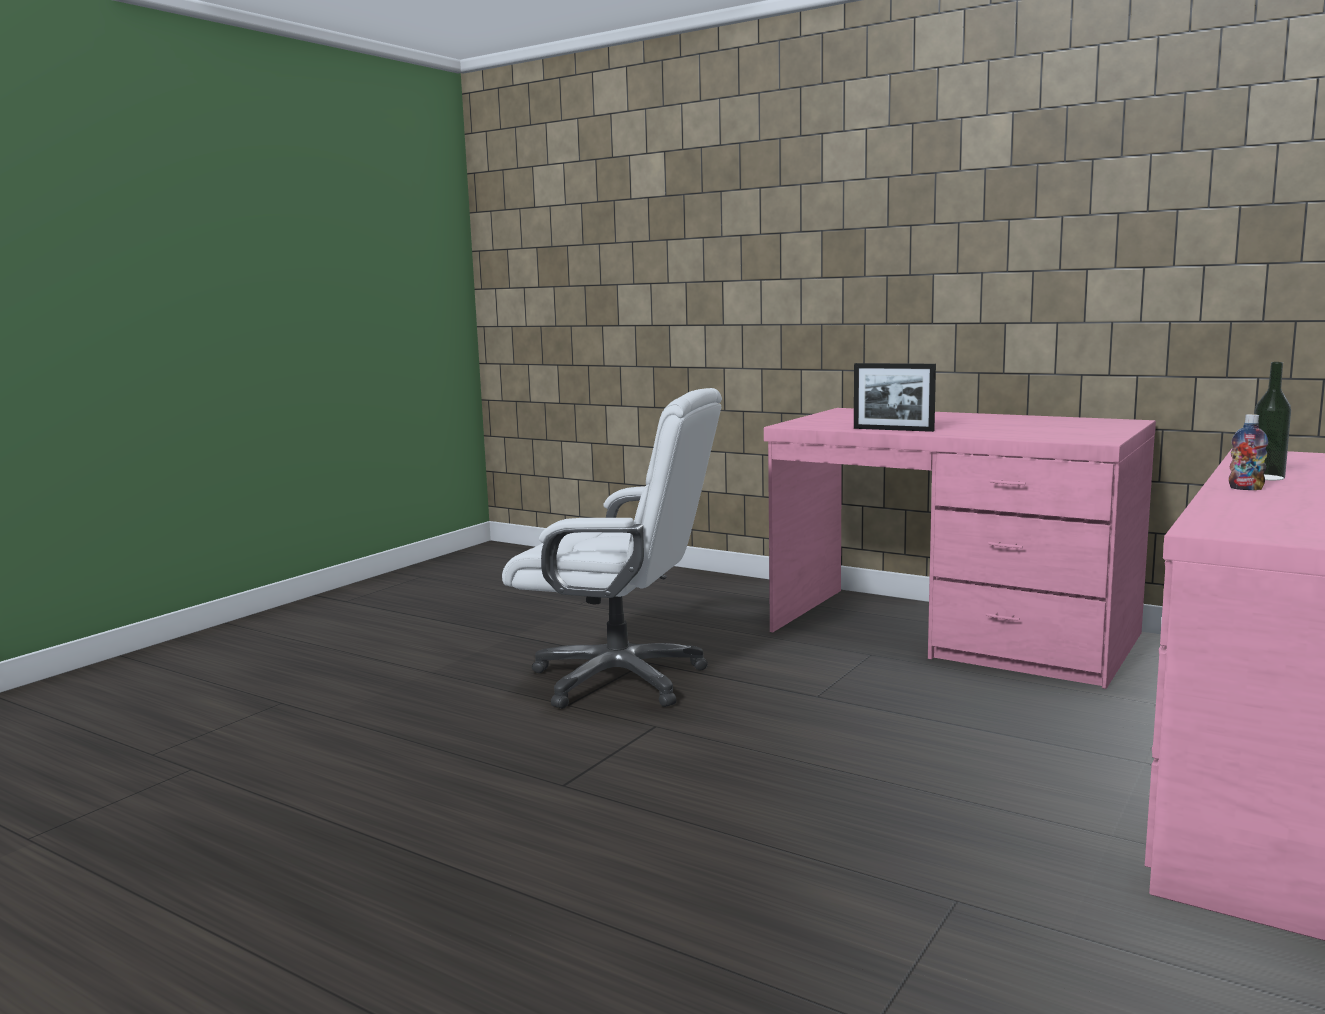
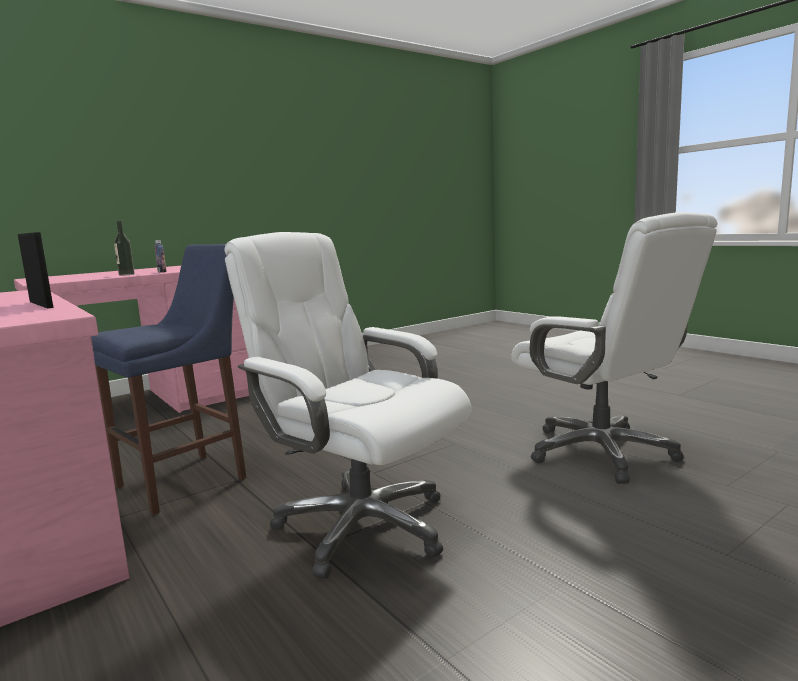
camera: 160 degrees left, 0 degrees up
none -> blue stool [91,244,246,515]
none -> white office chair [512,212,717,484]

